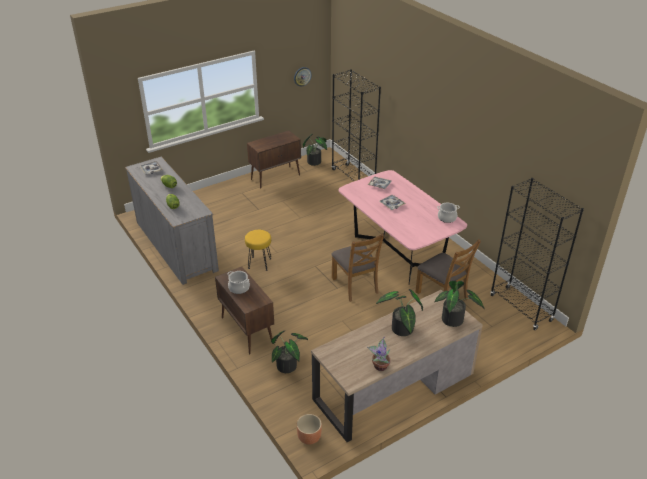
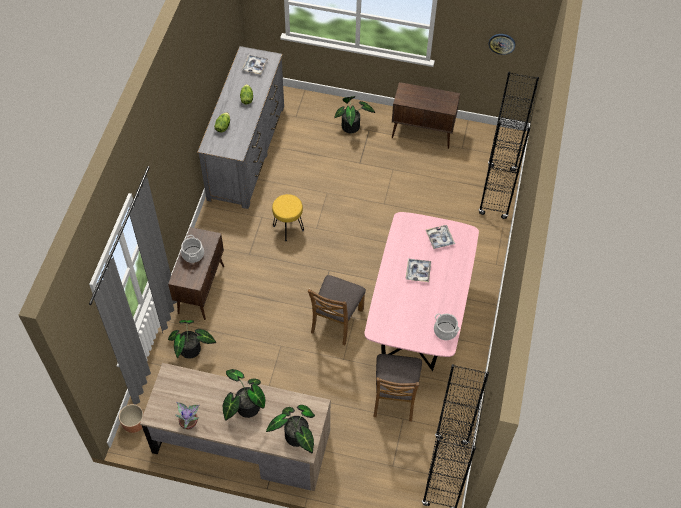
camera: 45 degrees right, 20 degrees up
potted plant [303,134,327,166] -> potted plant moved to [334,96,375,134]

